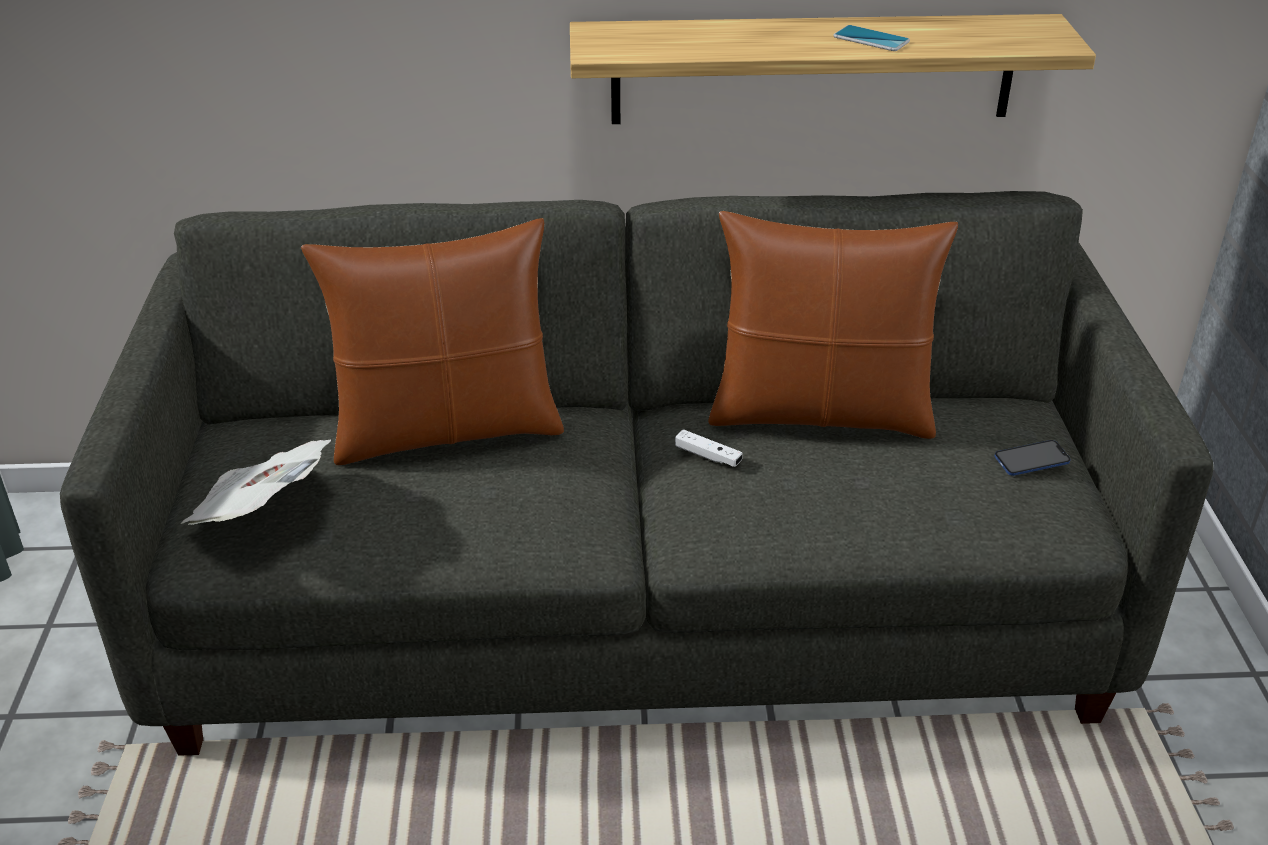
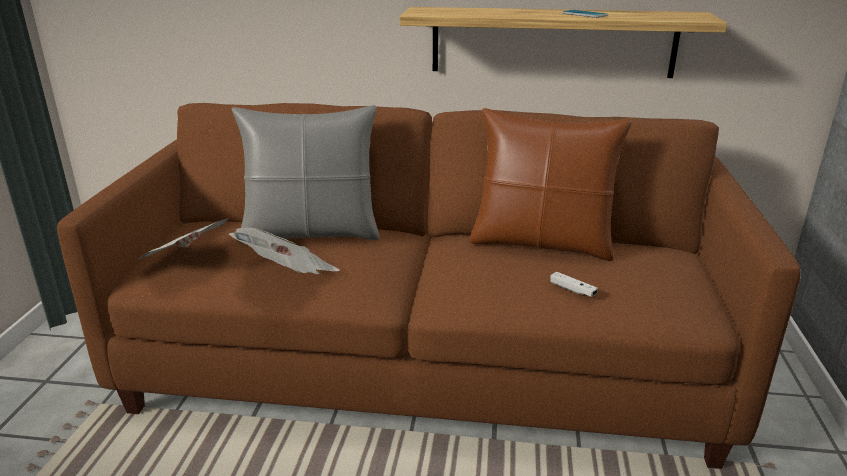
camera: 10 degrees right, 10 degrees down
grey sofa [60,191,1213,756] -> brown sofa [57,103,801,469]
brown pillow [301,218,564,465] -> grey pillow [232,105,379,243]
white game controller [675,429,743,467] -> white game controller moved to [550,271,598,297]
phone [995,440,1071,476] -> none
none -> newspaper [229,227,340,275]

